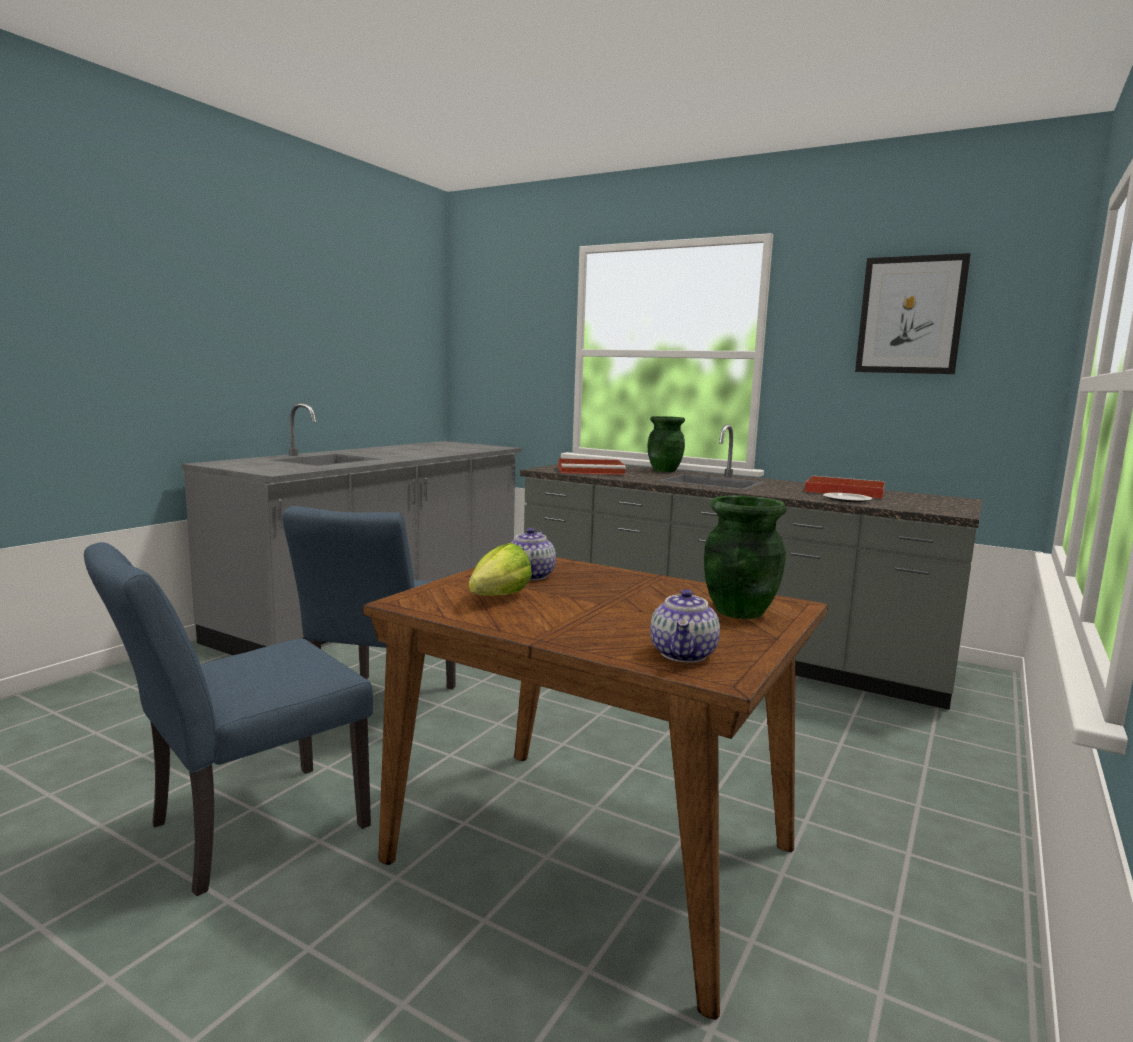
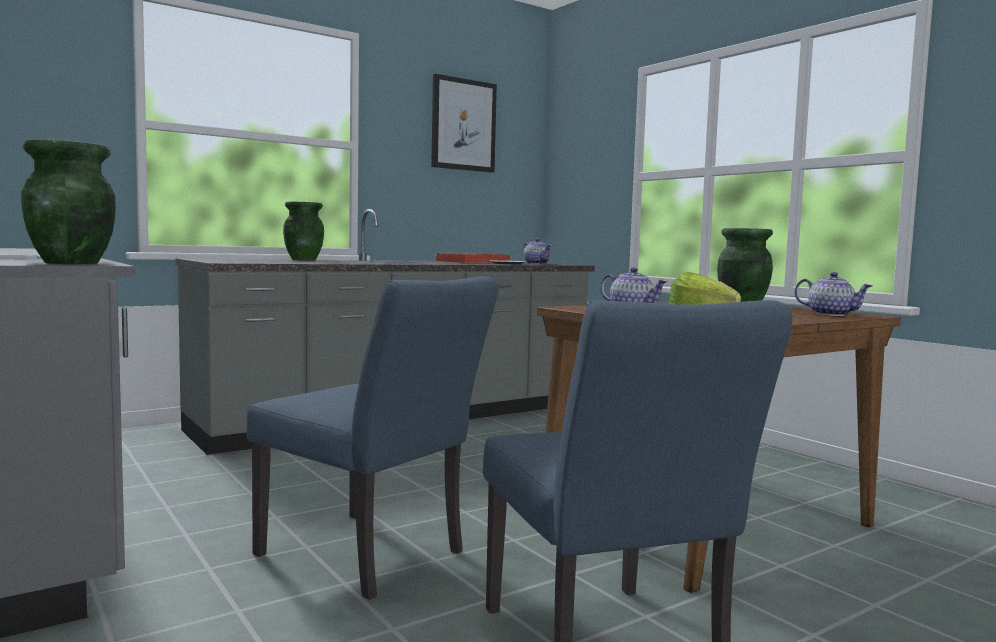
camera: 65 degrees left, 5 degrees down
red tray [558,458,626,475] -> none
none -> green vase [21,139,116,264]
none -> teapot [523,238,552,264]

